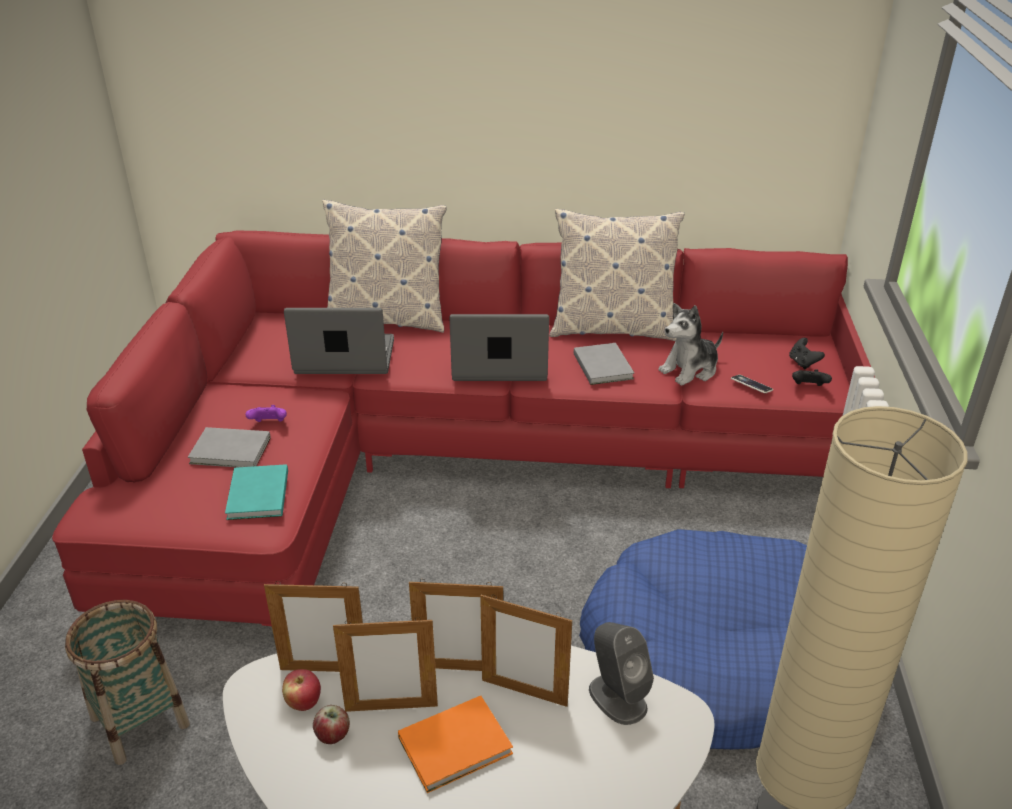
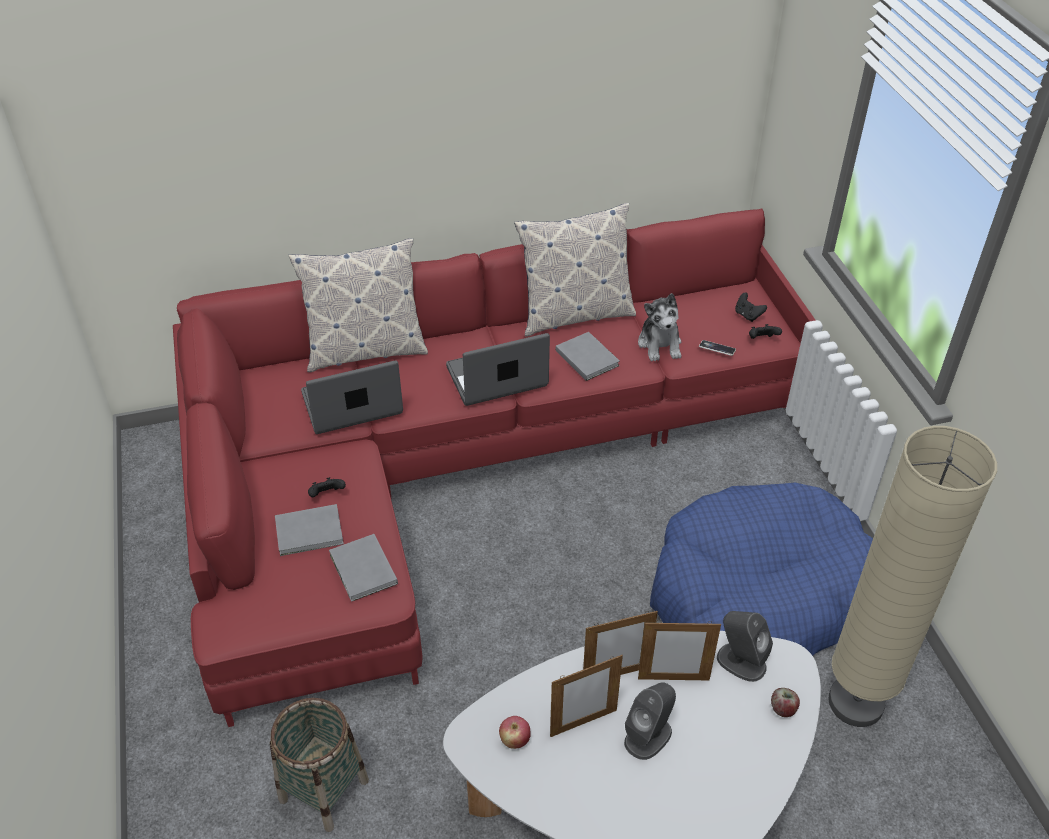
camera: 20 degrees left, 10 degrees up
turquoise book [225,464,288,520] -> grey book [329,534,398,602]
purple game controller [246,405,287,422] -> black game controller [308,477,346,497]
picture frame [264,581,363,672] -> none
apple [313,705,350,744] -> apple moved to [771,688,800,717]
orange book [398,696,513,793] -> grey speaker [624,682,676,760]
plush toy [658,303,723,386] -> plush toy turned 45 degrees counterclockwise [638,293,681,361]

